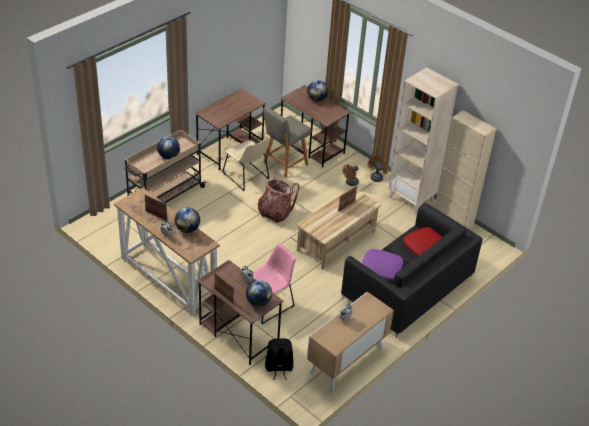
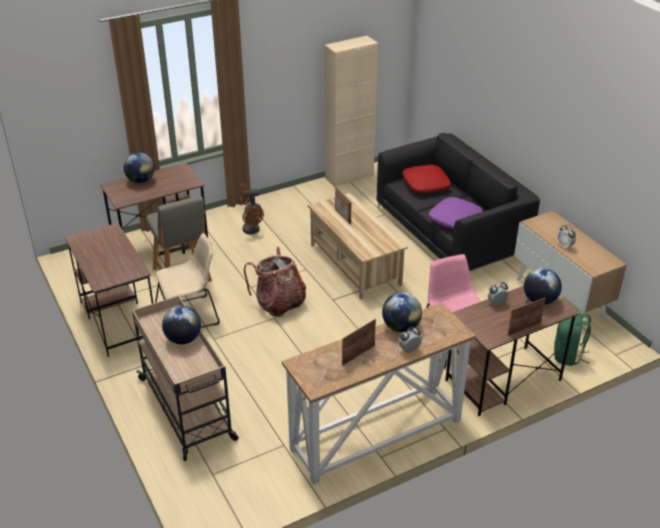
camera: 70 degrees left, 5 degrees down
black backpack [265,338,293,380] -> green backpack [554,313,591,366]
beige bookcase [388,67,458,214] -> none

